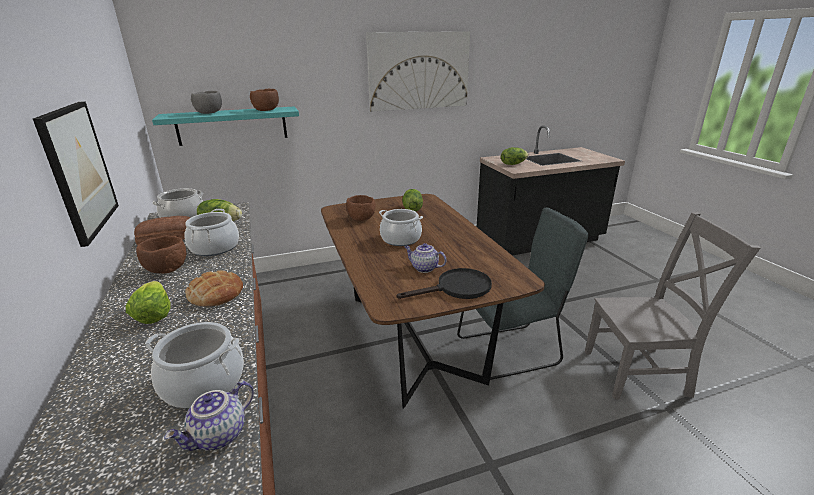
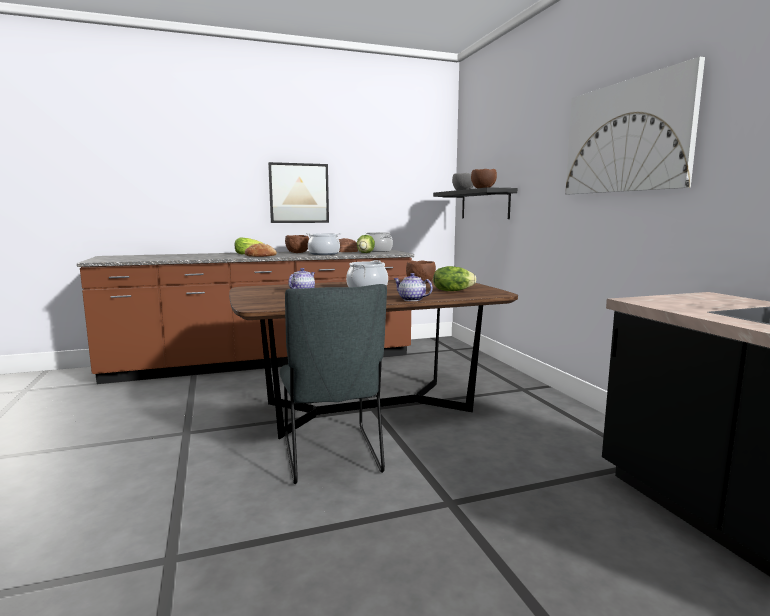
camera: 90 degrees right, 15 degrees down
cooking pot [145,322,244,408] -> none
turquoise shelf [152,106,299,146] -> black shelf [433,187,517,219]
teapot [164,381,254,451] -> teapot moved to [394,273,433,301]
black frying pan [397,268,492,299] -> none
lettuce [501,147,528,165] -> none
grey chair [585,212,760,400] -> none

